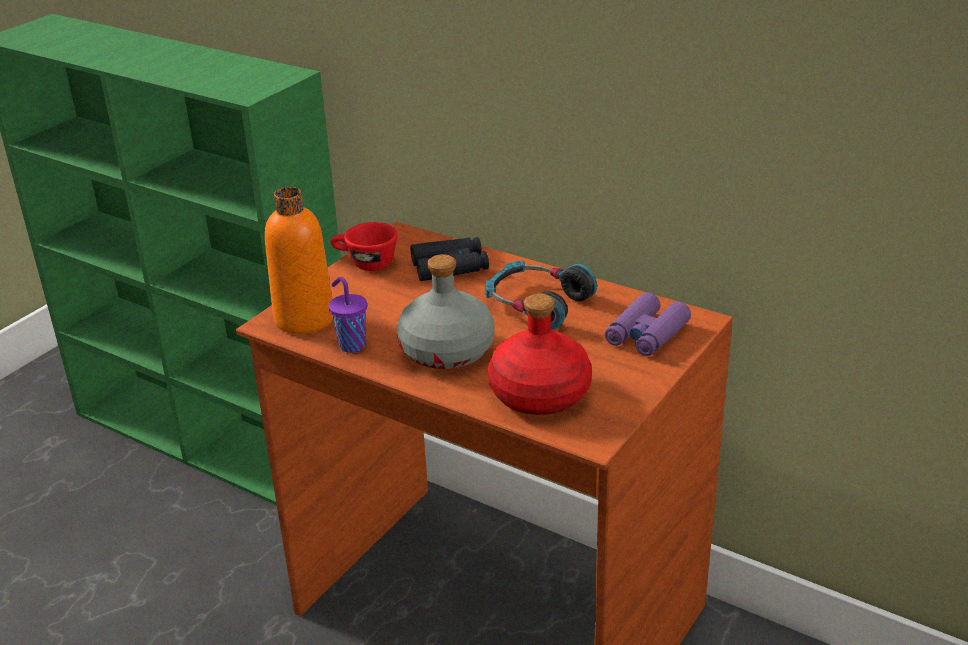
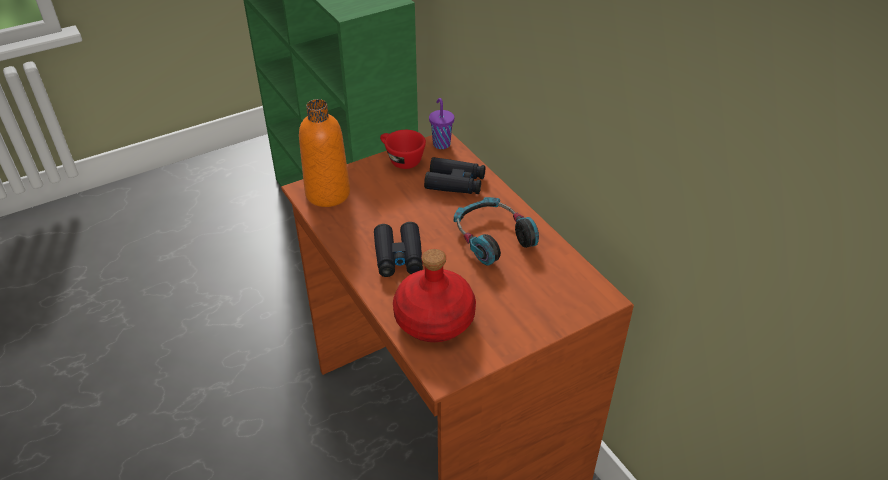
camera: 25 degrees right, 10 degrees up
purple cup [329,277,367,353] -> purple cup moved to [429,98,454,149]
grey bottle [397,254,495,369] -> black binoculars [374,222,423,277]
purple binoculars [605,292,691,356] -> none

